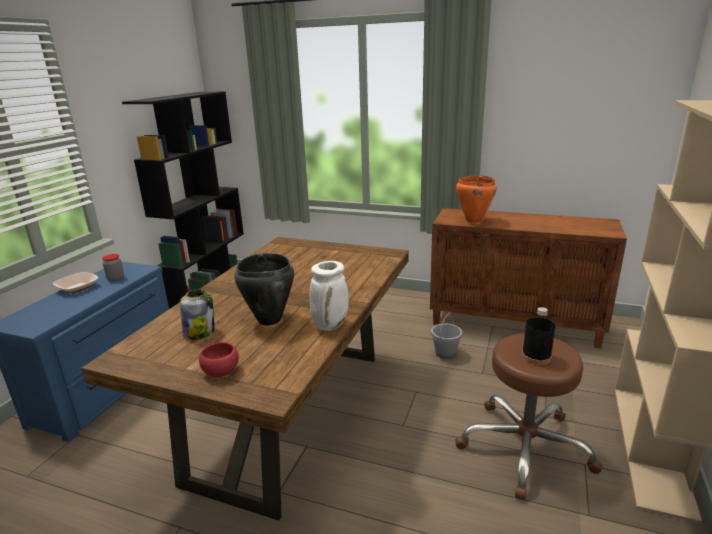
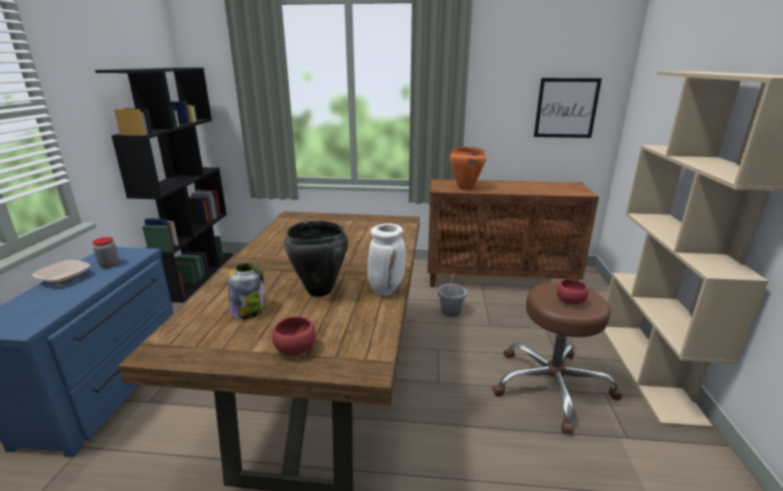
camera: 15 degrees left, 0 degrees up
black bottle [522,307,556,365] -> red bowl [557,279,588,305]
none -> picture [534,78,602,138]

